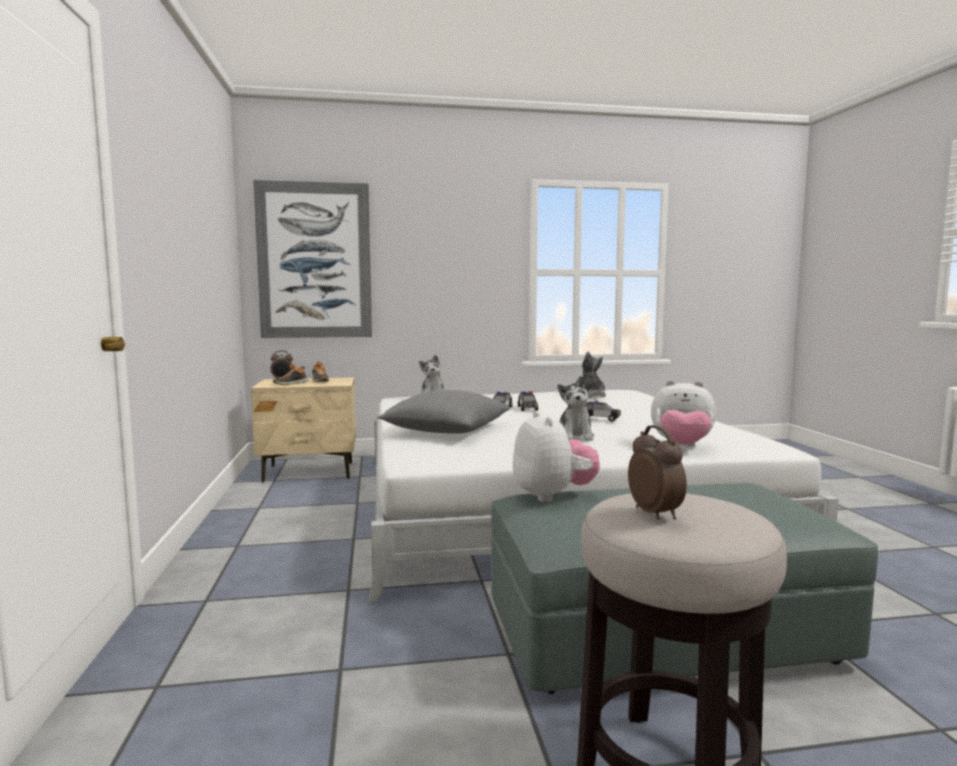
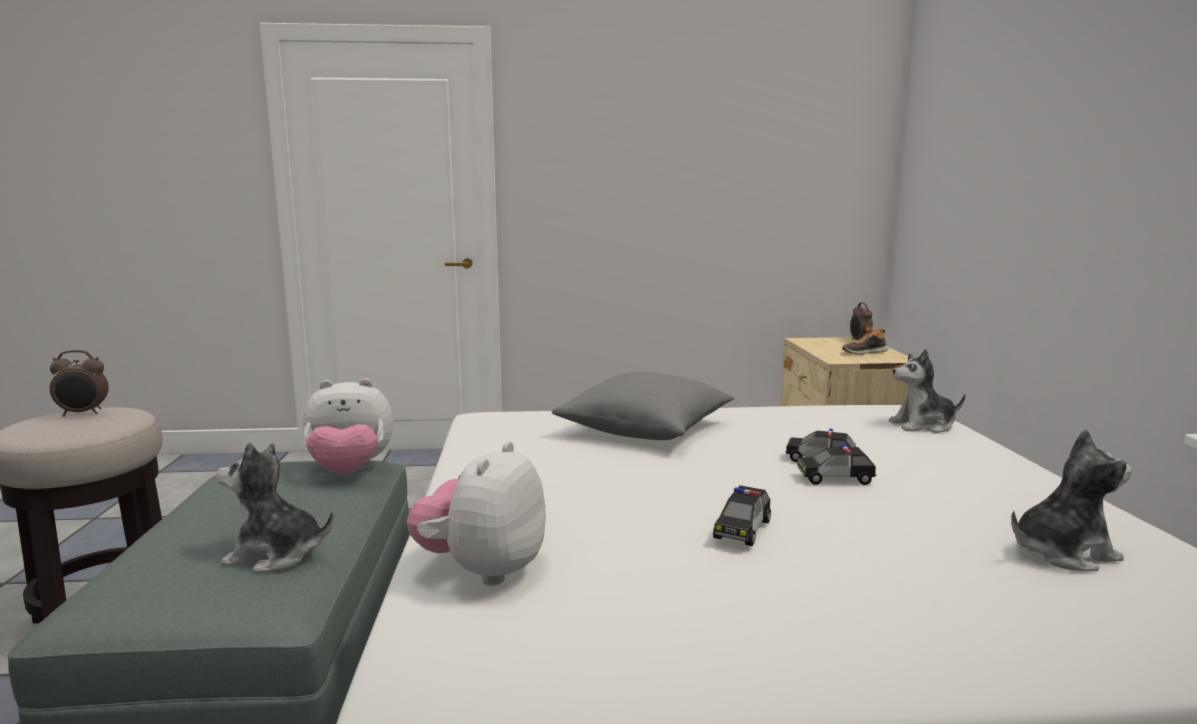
camera: 95 degrees right, 5 degrees up
picture [253,180,372,338] -> none
shoe [273,363,308,385] -> none
plush toy [557,376,594,441] -> plush toy moved to [216,442,334,573]

